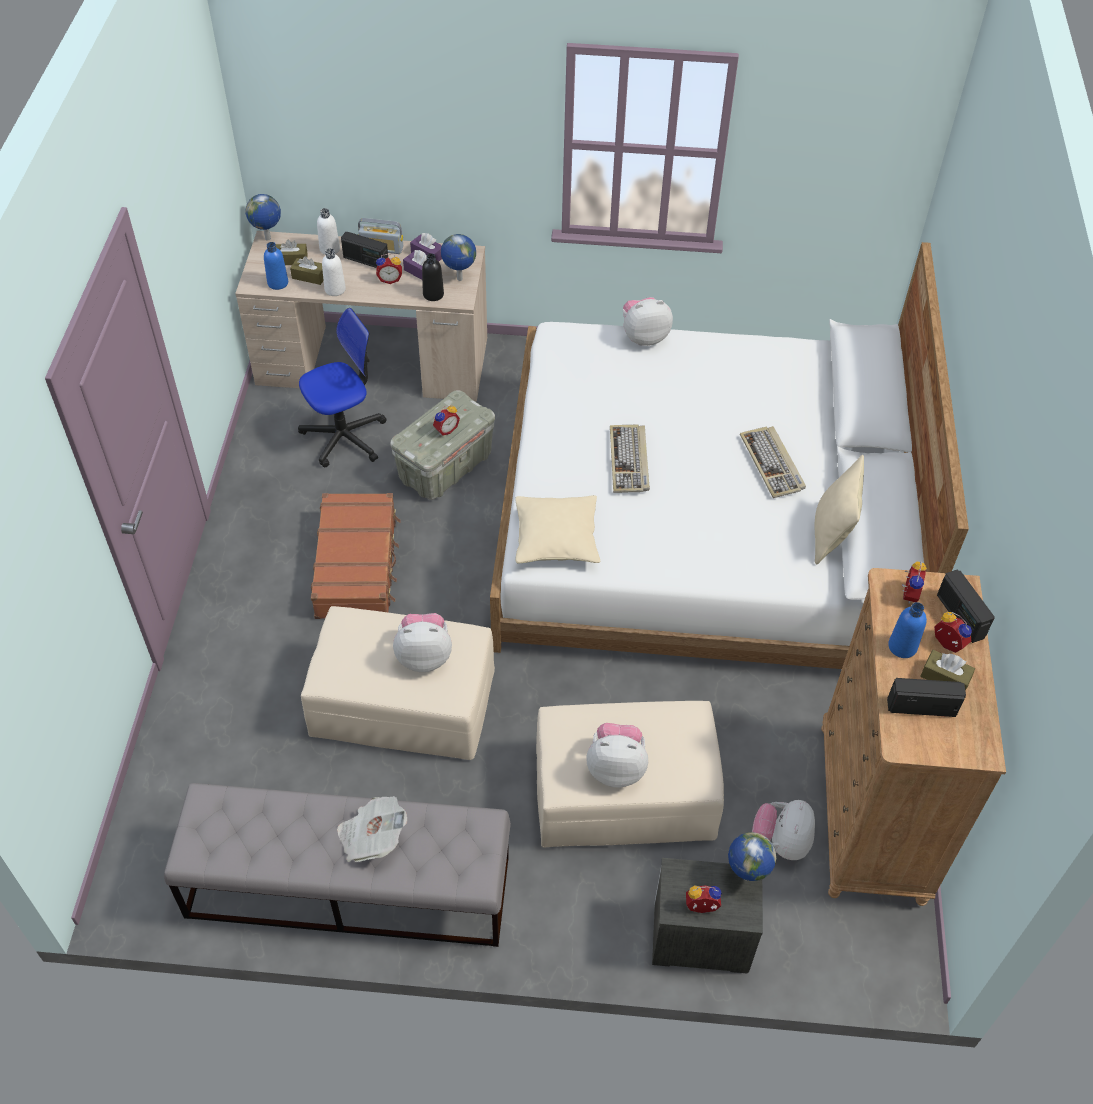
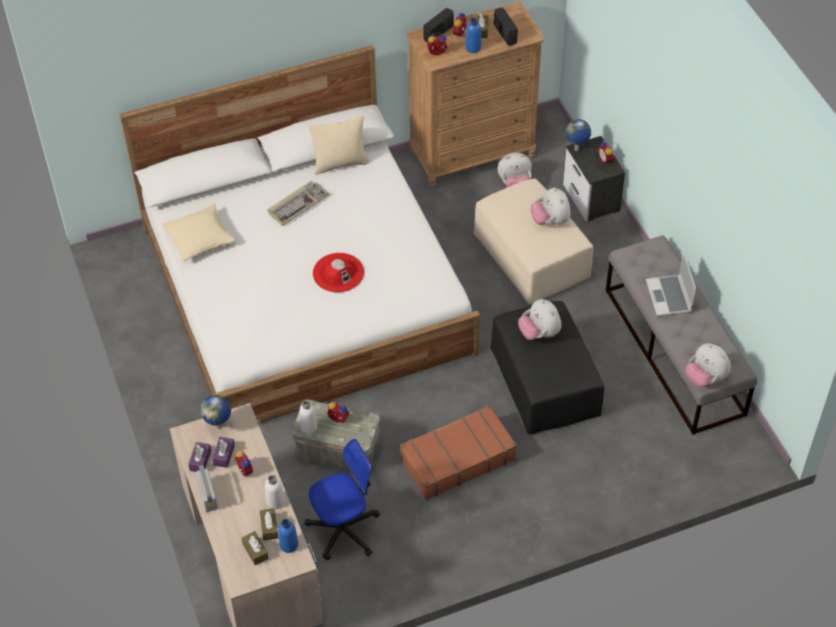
camera: 115 degrees left, 0 degrees up
globe [245,194,281,241] -> none
office chair [298,308,387,467] -> office chair turned 120 degrees clockwise [305,439,380,560]
beige ottoman [301,606,495,760] -> black ottoman [491,301,604,435]
white bottle [317,208,340,255] -> white bottle moved to [299,401,317,433]
newspaper [337,796,407,862] -> laptop [646,252,696,316]
radio [341,232,388,268] -> none
black bottle [422,253,444,301] -> none
beige pillow [515,495,600,563] -> beige pillow moved to [162,204,236,261]
keyboard [610,425,650,493] -> red hat [313,253,364,293]
plush toy [623,297,673,346] -> plush toy moved to [686,343,731,387]

